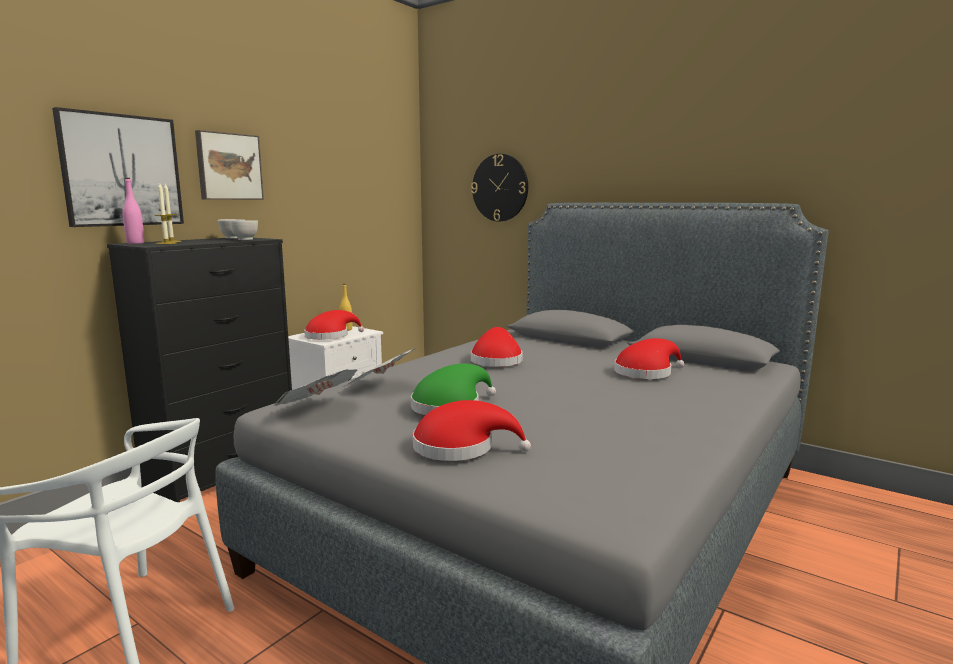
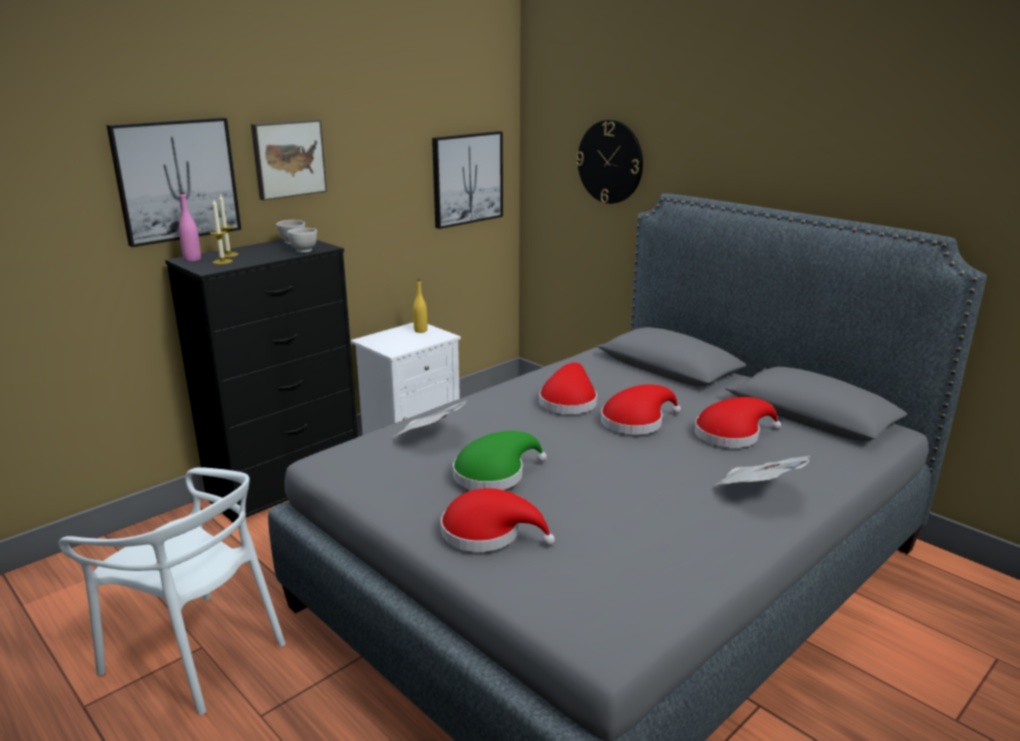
camera: 10 degrees right, 10 degrees up
newspaper [274,369,358,406] -> newspaper moved to [715,456,810,485]
red hat [304,310,364,340] -> red hat moved to [601,384,681,435]
none -> picture [432,131,503,229]

